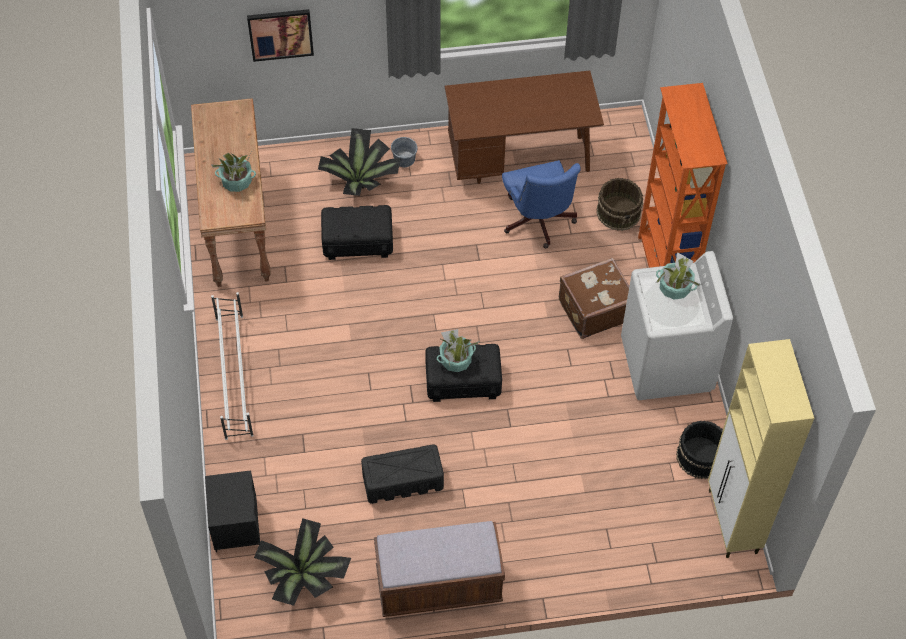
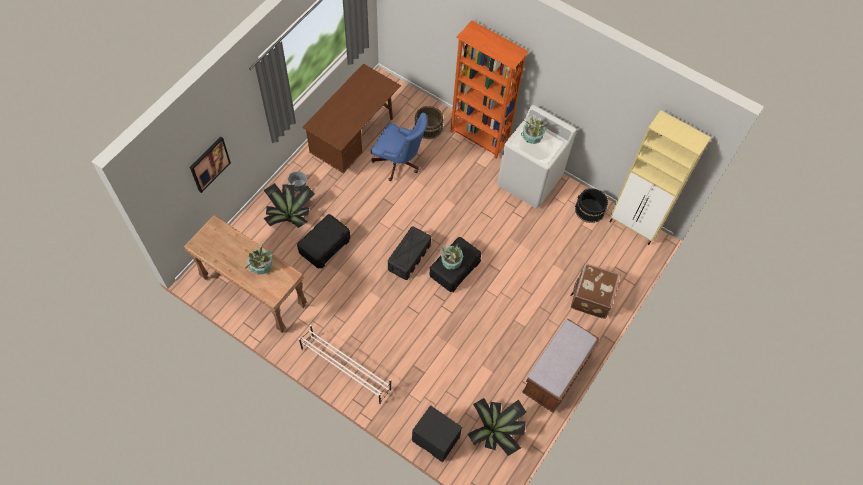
camera: 50 degrees left, 5 degrees up
black storage box [361,444,444,504] -> black storage box moved to [388,226,431,280]
brown suitcase [559,258,629,339] -> brown suitcase moved to [570,263,620,319]

